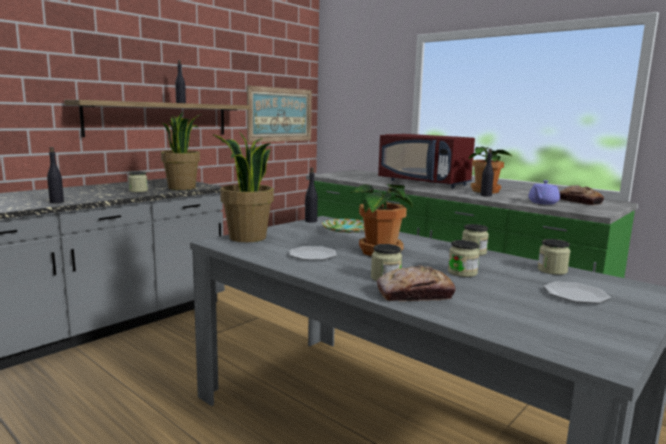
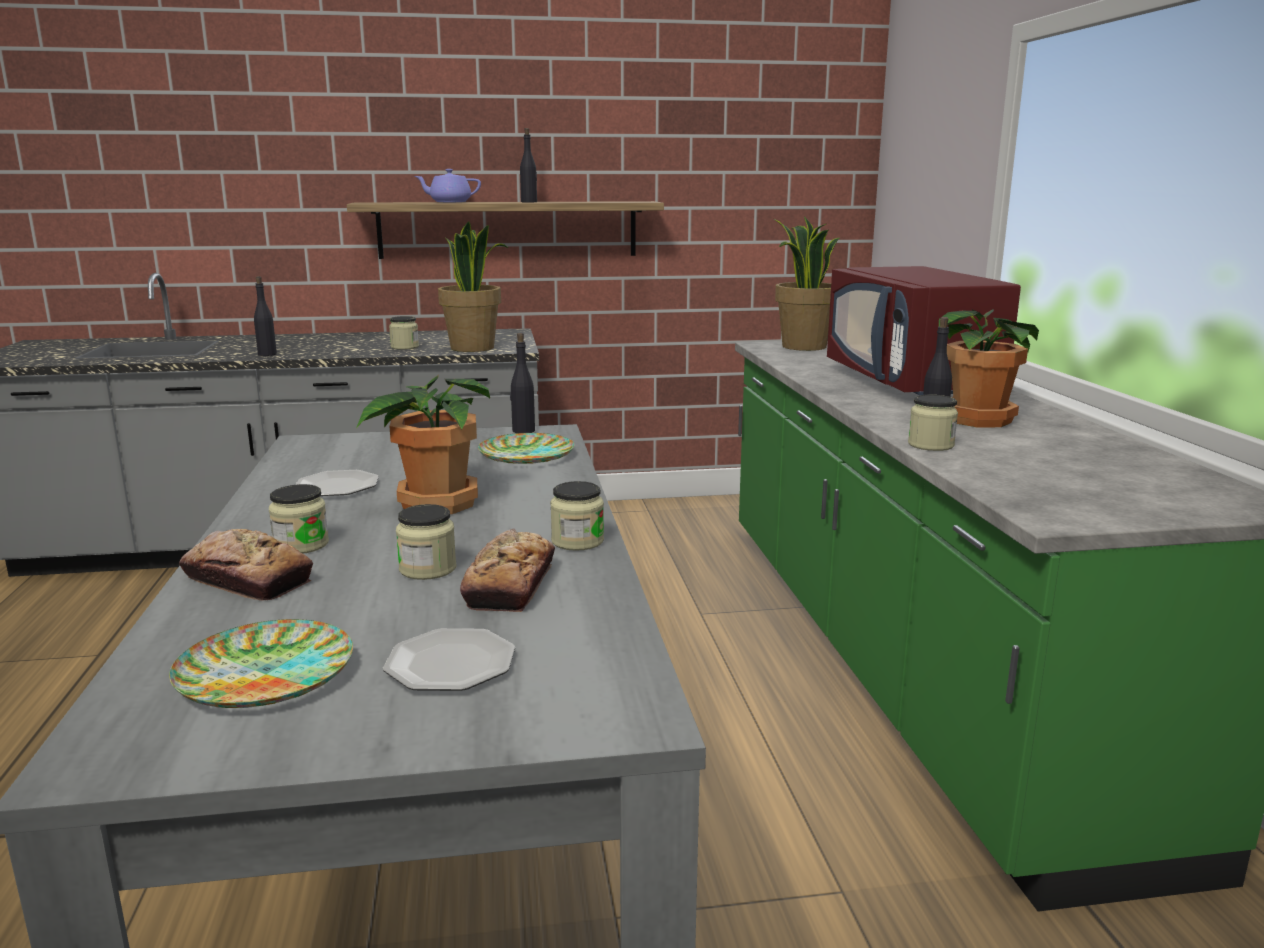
camera: 40 degrees right, 5 degrees up
potted plant [212,132,274,242] -> potted plant moved to [774,216,840,351]
picture [247,86,312,143] -> none
purple teapot [528,180,560,205] -> purple teapot moved to [415,169,481,202]
jar [537,239,570,275] -> jar moved to [908,395,958,451]
bread [559,185,604,205] -> bread moved to [460,528,555,612]
none -> plate [169,619,353,708]

